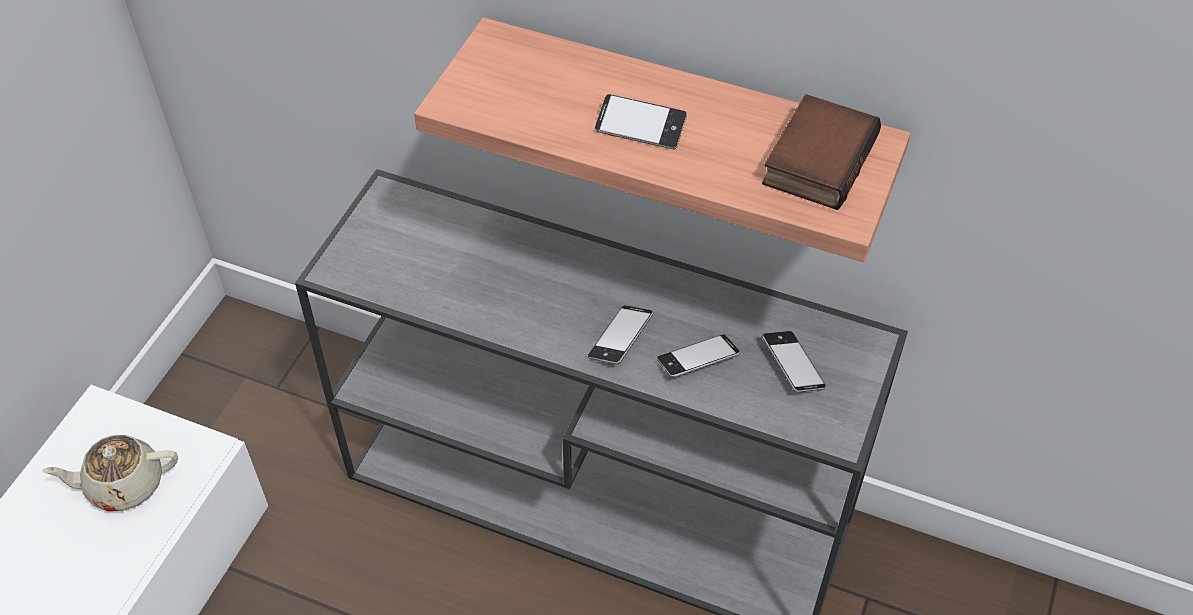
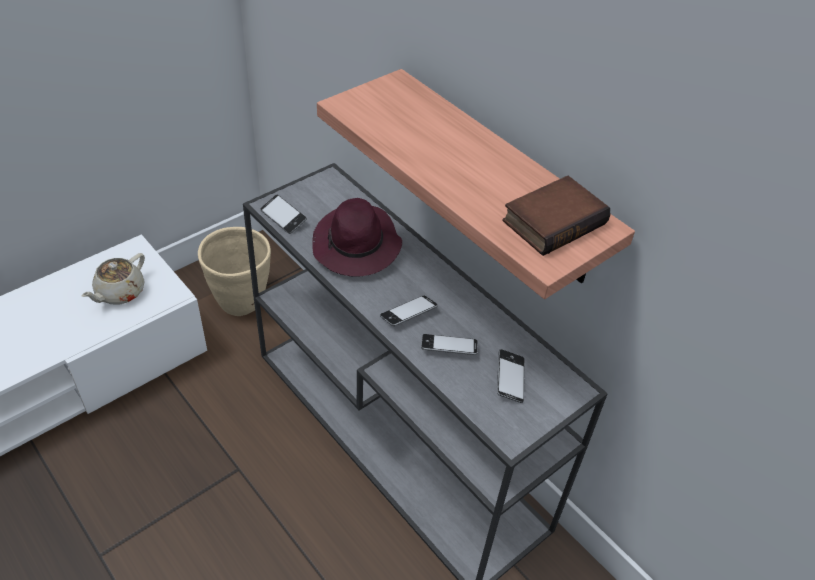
camera: 25 degrees right, 5 degrees down
beige teapot [42,435,178,511] -> beige teapot turned 75 degrees counterclockwise [81,253,145,304]
phone [595,94,687,149] -> phone moved to [260,194,307,234]
none -> beige planter [198,227,271,316]
none -> purple hat [312,198,402,277]

